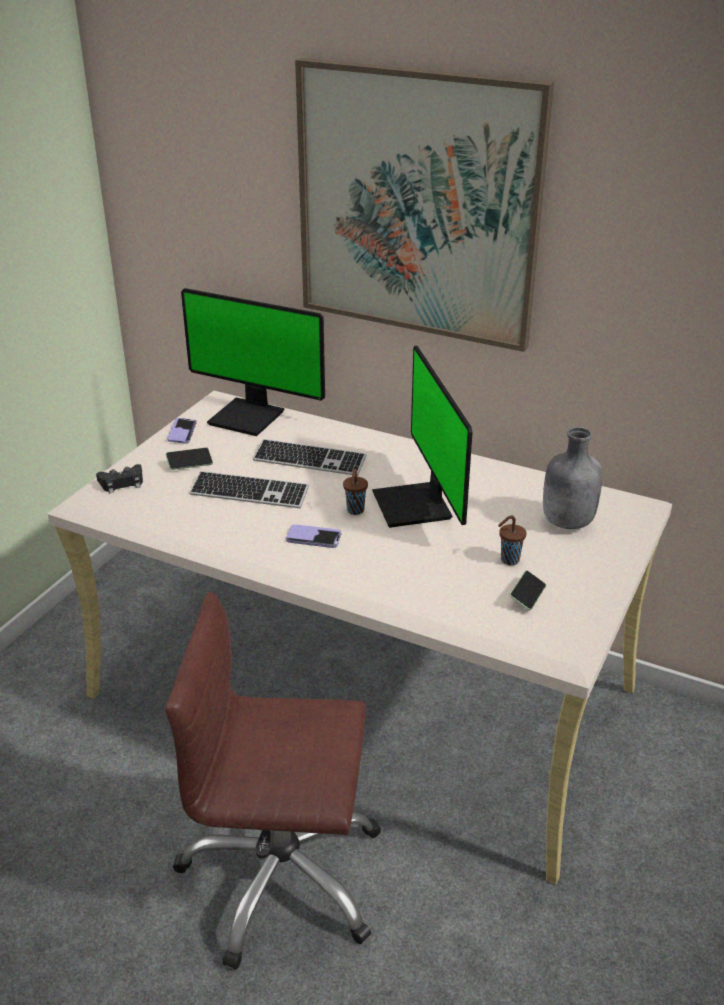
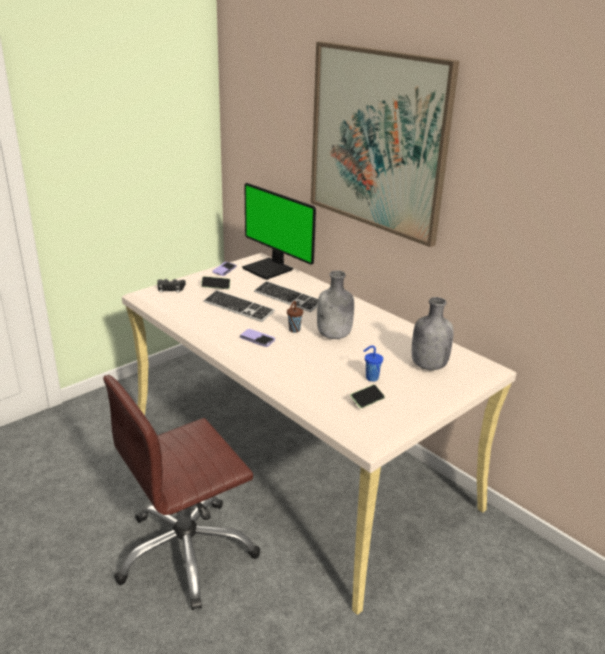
camera: 20 degrees right, 5 degrees down
brown office chair [165,592,381,970] -> brown office chair turned 60 degrees counterclockwise [103,375,260,610]
monitor [372,346,472,528] -> grey bottle [317,270,354,339]
brown cup [498,516,526,565] -> blue cup [363,345,383,382]

